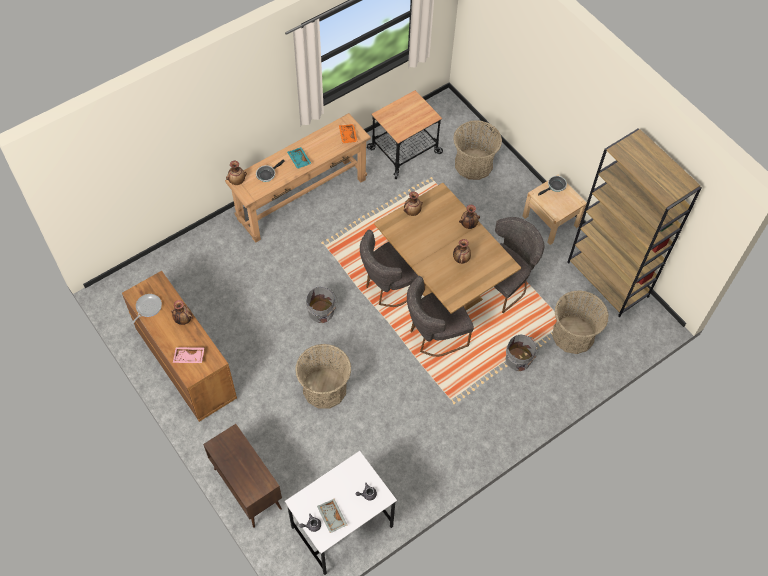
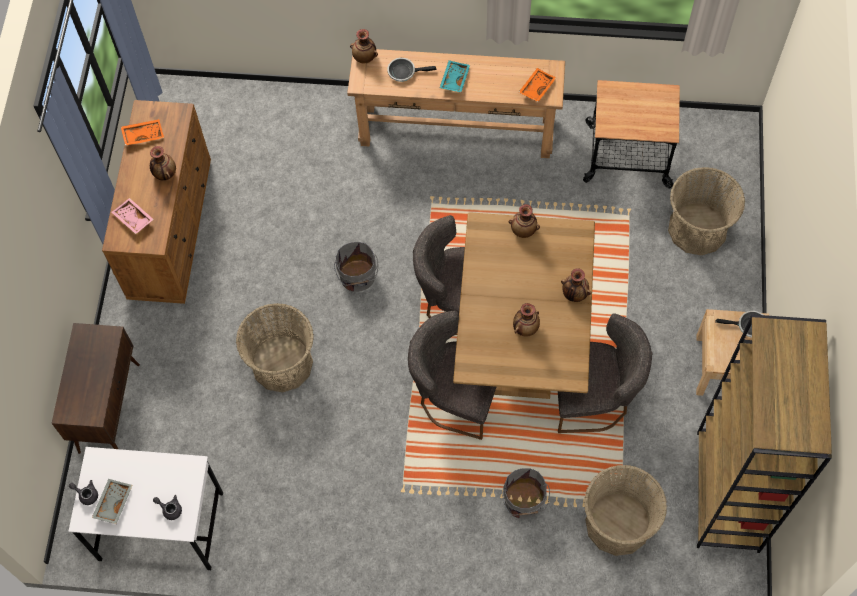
camera: 45 degrees right, 5 degrees up
frying pan [131,294,162,324] -> orange tray [121,119,164,146]

